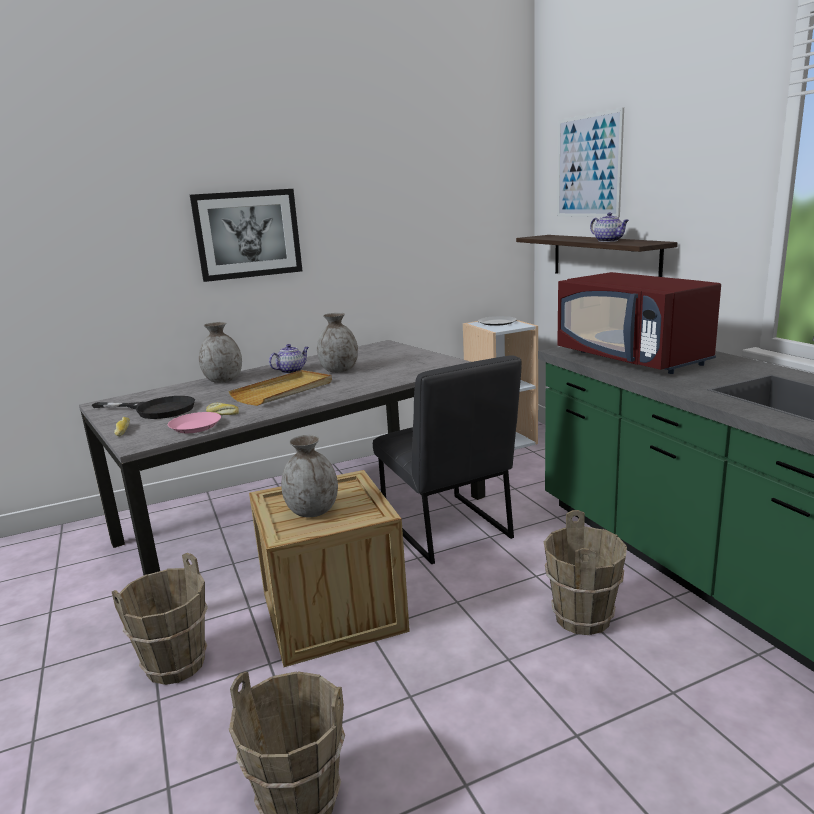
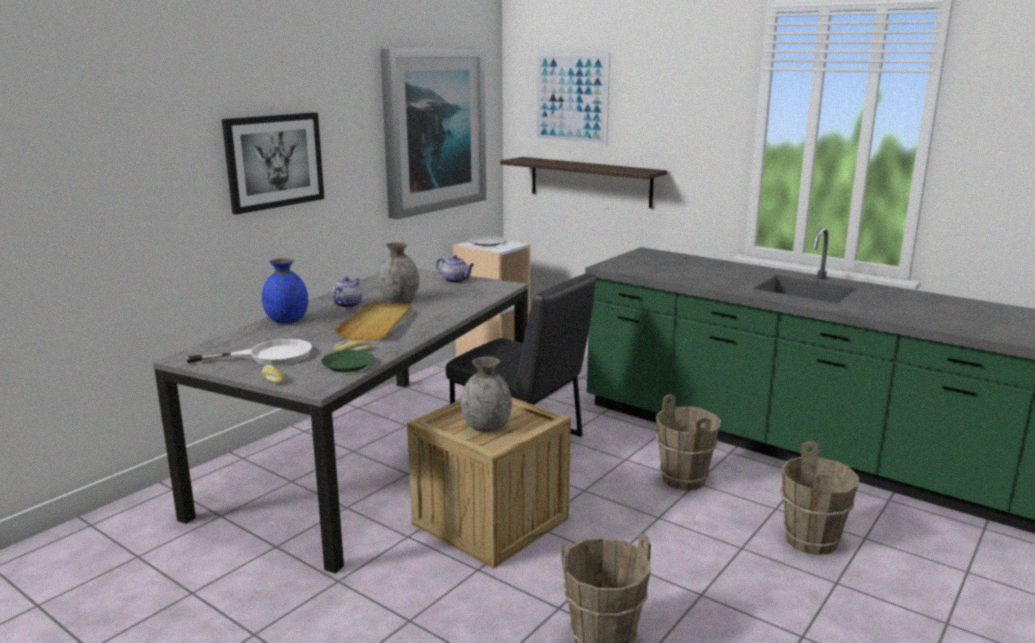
camera: 30 degrees left, 0 degrees up
black frying pan [92,396,195,419] -> white frying pan [186,339,312,365]
brown bucket [112,553,208,685] -> brown bucket moved to [780,442,859,555]
pink plate [168,412,221,433] -> green plate [321,350,374,372]
grey vase [199,322,242,383] -> blue vase [262,258,308,324]
red microwave [557,272,721,374] -> none
teapot [590,212,629,242] -> teapot moved to [436,255,475,283]
none -> picture [380,48,486,219]

